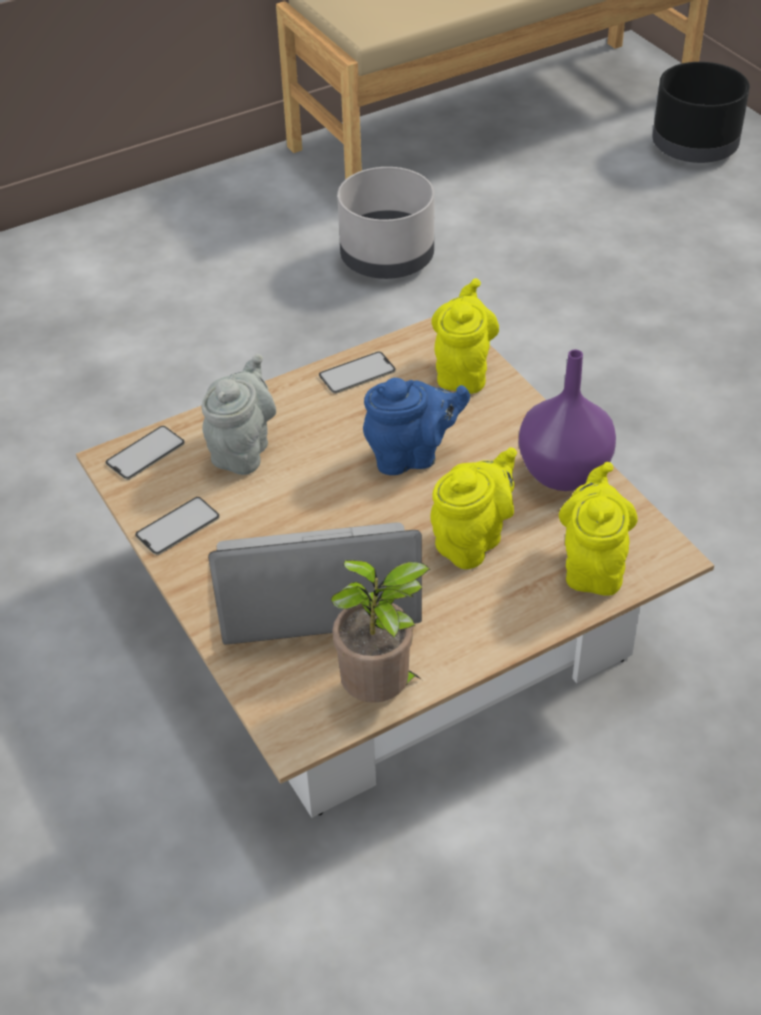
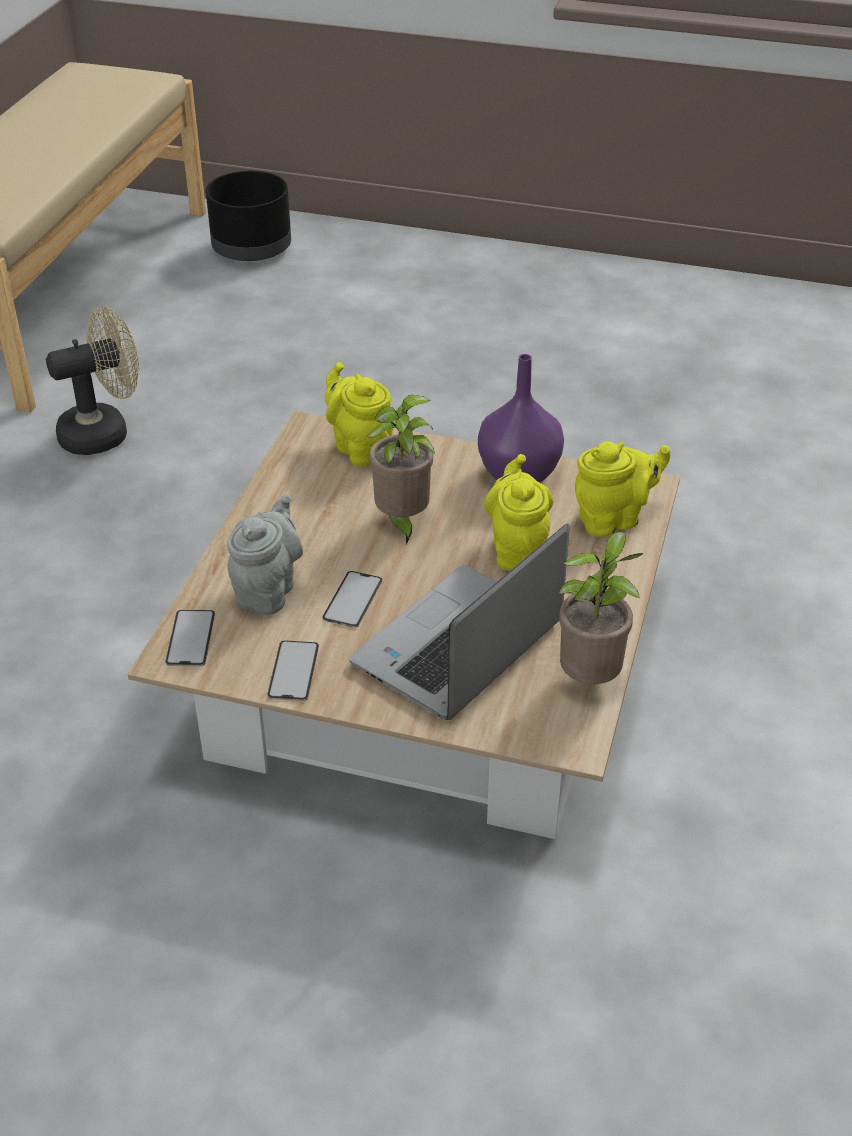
camera: 45 degrees left, 5 degrees down
grey teapot [202,354,276,475] -> grey teapot turned 45 degrees clockwise [227,494,303,615]
phone [319,352,396,394] -> phone moved to [322,571,382,628]
grey planter [337,167,435,279] -> beige fan [46,306,139,455]
blue teapot [363,378,470,475] -> potted plant [366,395,435,545]
yellow teapot [559,462,637,596] -> yellow teapot turned 105 degrees clockwise [575,442,670,537]

